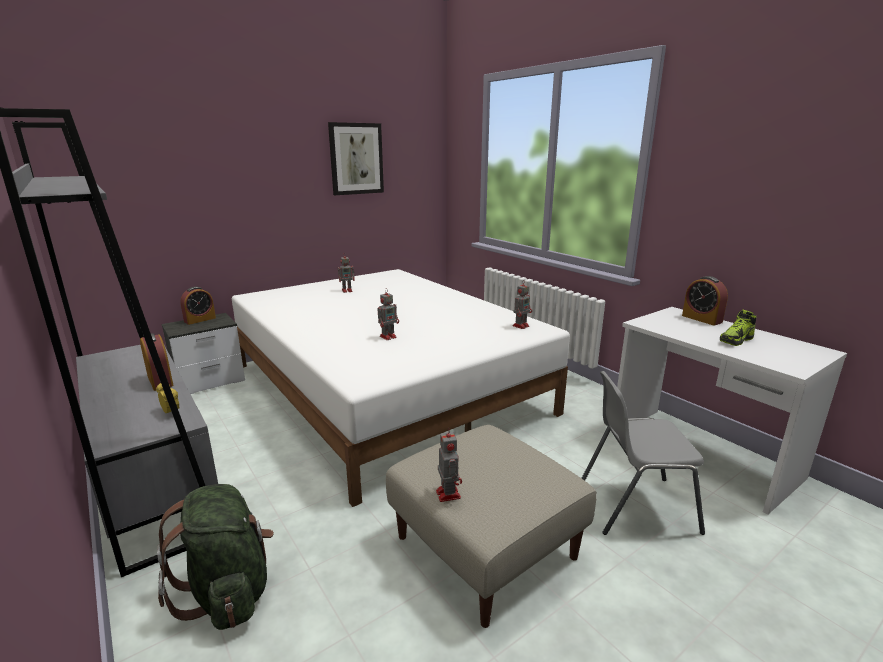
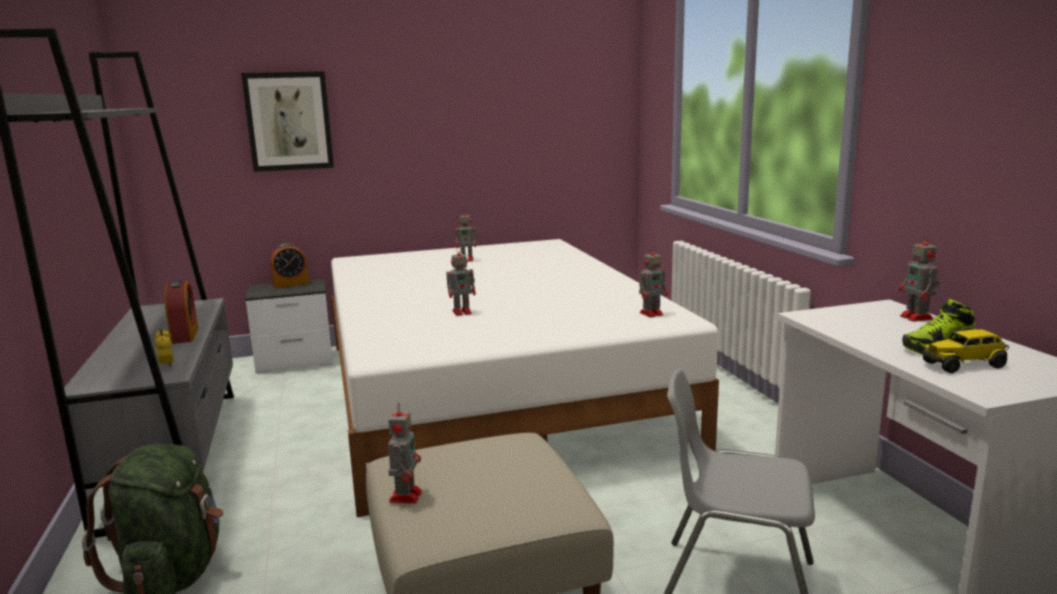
camera: 20 degrees right, 5 degrees down
picture [328,122,384,195] -> picture moved to [241,71,334,172]
alarm clock [682,276,728,326] -> toy robot [899,234,941,322]
none -> toy truck [922,329,1009,373]

